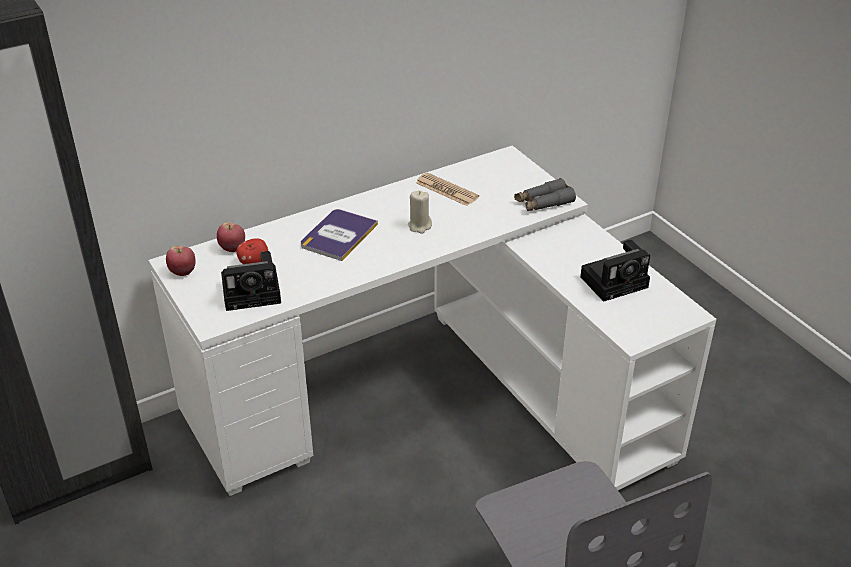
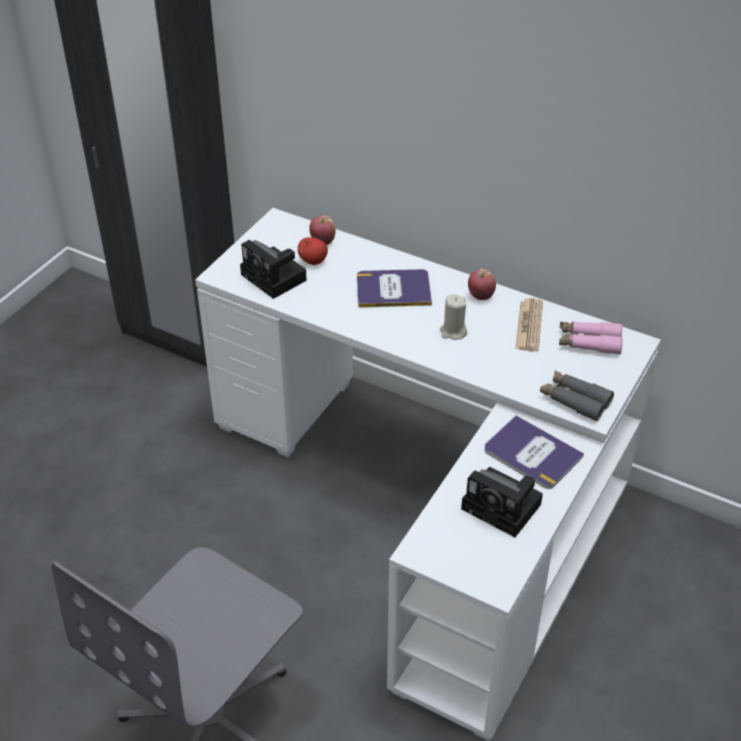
camera: 60 degrees right, 5 degrees up
apple [166,246,196,276] -> apple moved to [468,269,496,300]
none -> book [485,415,584,489]
none -> pink binoculars [559,322,623,355]

